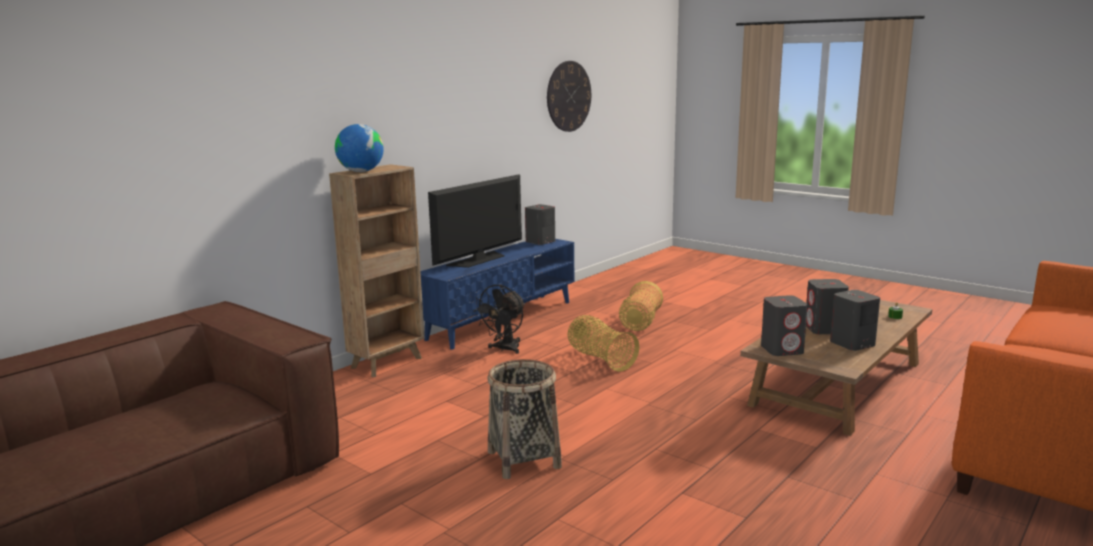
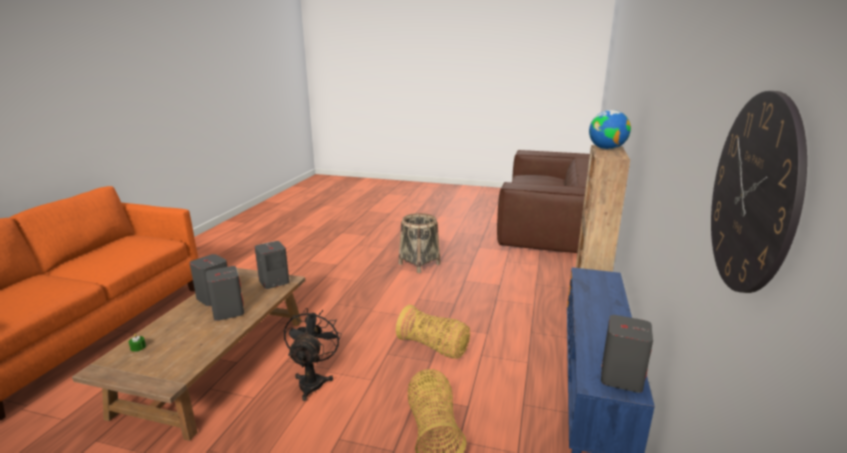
camera: 155 degrees right, 5 degrees up
television [428,174,522,268] -> none
black fan [473,284,525,354] -> black fan moved to [284,308,342,401]

